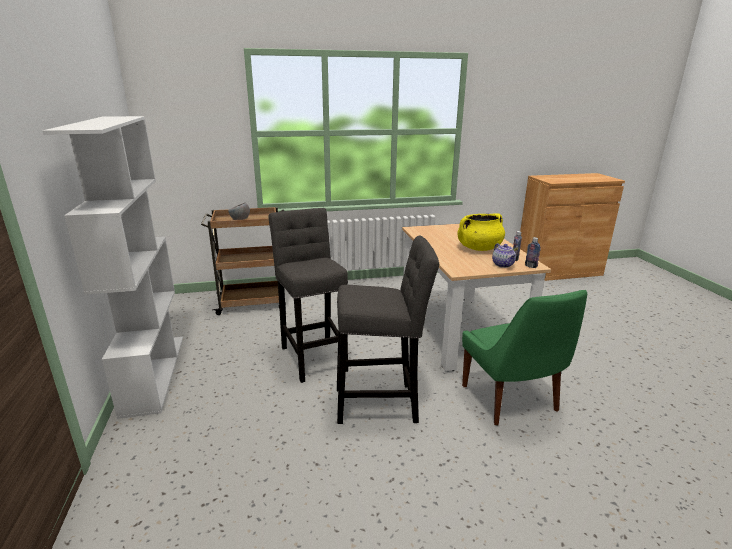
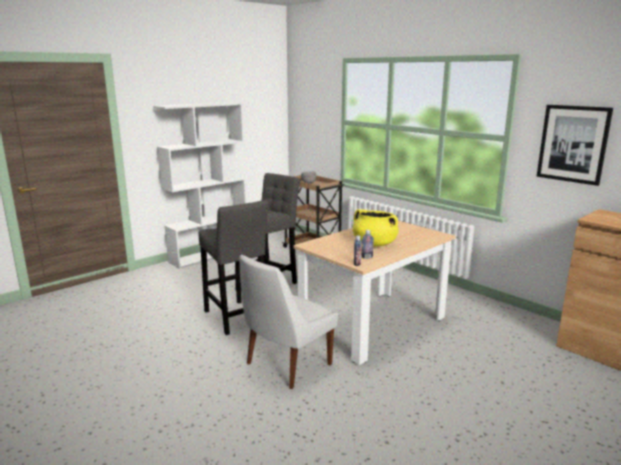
camera: 60 degrees right, 5 degrees down
green chair [462,290,587,425] -> white chair [239,255,338,389]
teapot [492,243,516,268] -> none
none -> picture [537,105,613,186]

